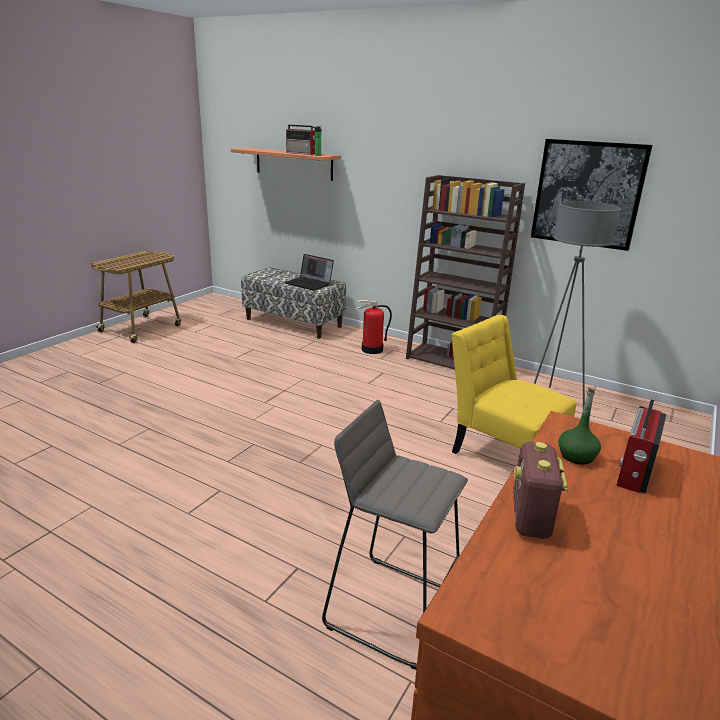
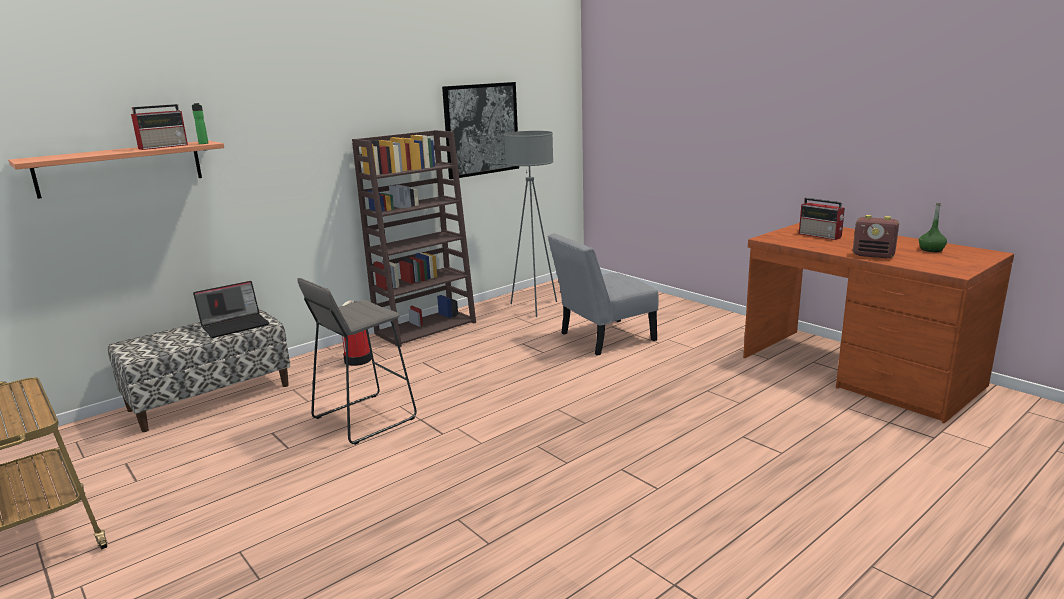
camera: 70 degrees left, 5 degrees down
grey stool [322,400,468,670] -> grey stool moved to [297,278,417,445]
yellow chair [451,315,576,454] -> grey chair [548,233,659,356]
green bottle [558,387,601,465] -> green bottle moved to [919,203,947,252]

